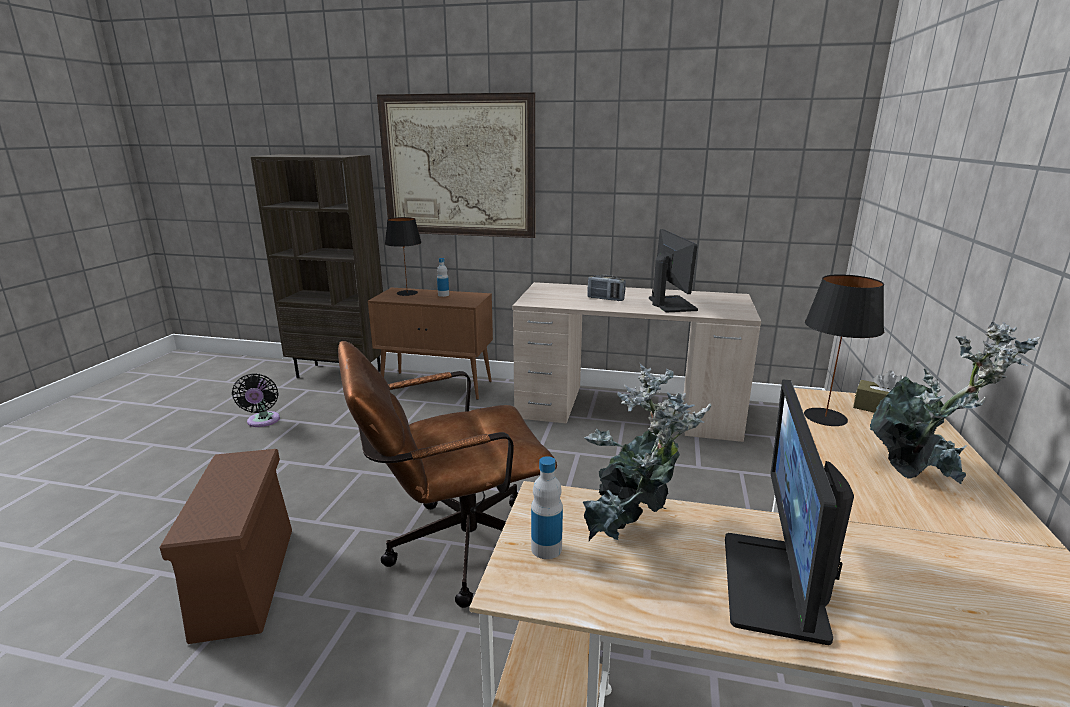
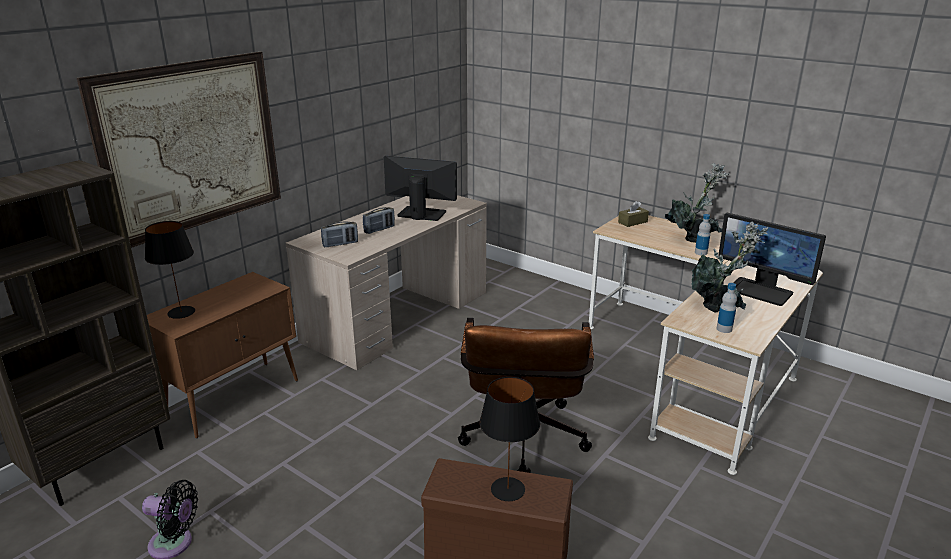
camera: 65 degrees left, 5 degrees up
bottle [437,258,449,297] -> bottle moved to [695,214,711,256]
black table lamp [804,274,884,426] -> black table lamp moved to [479,377,540,501]
none -> radio [321,222,358,247]

